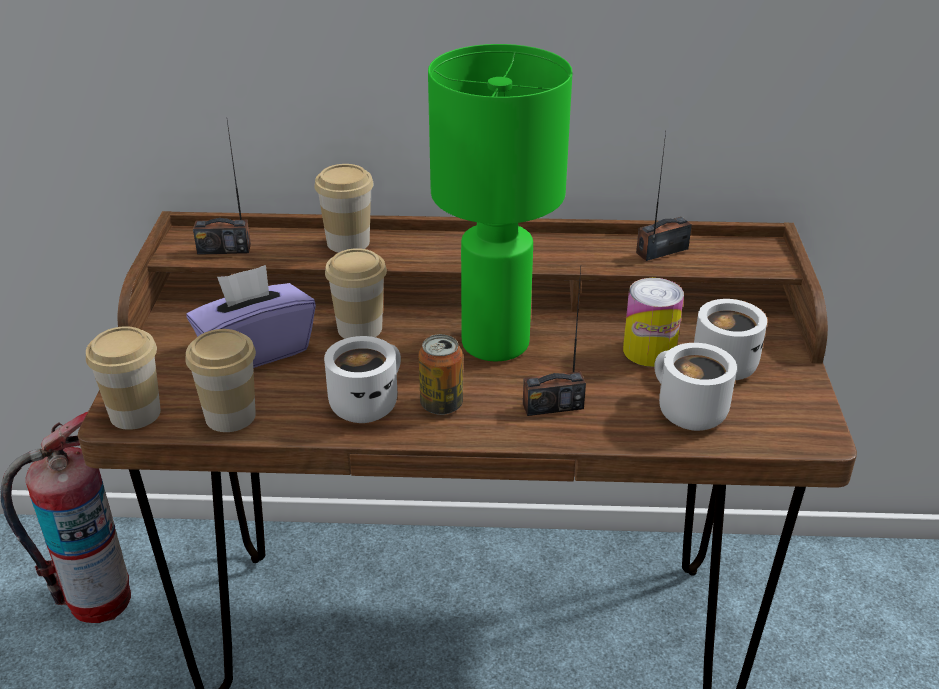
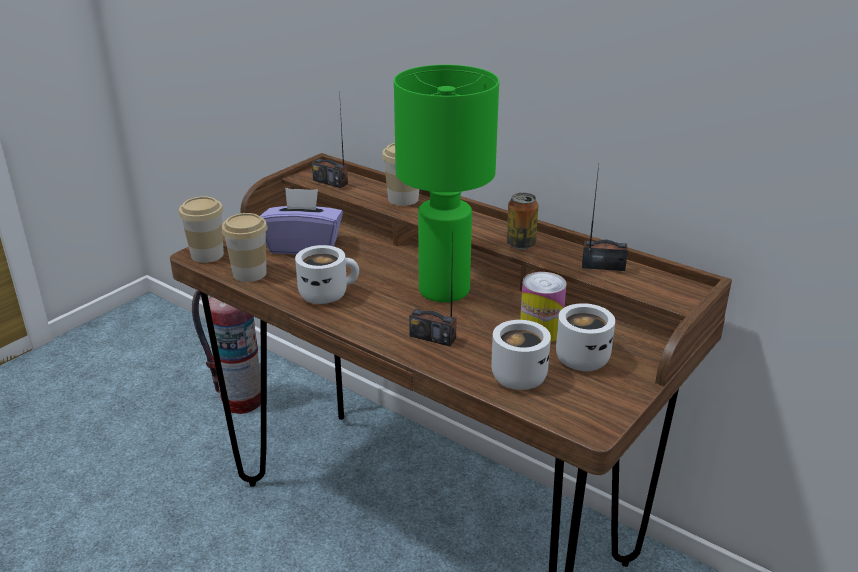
camera: 35 degrees right, 5 degrees down
cup [325,248,387,339] -> none
can [419,334,463,415] -> can moved to [507,193,538,249]

